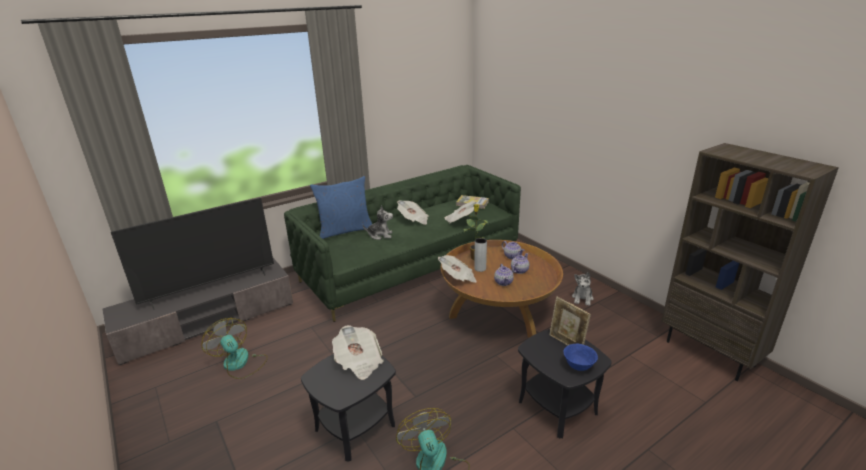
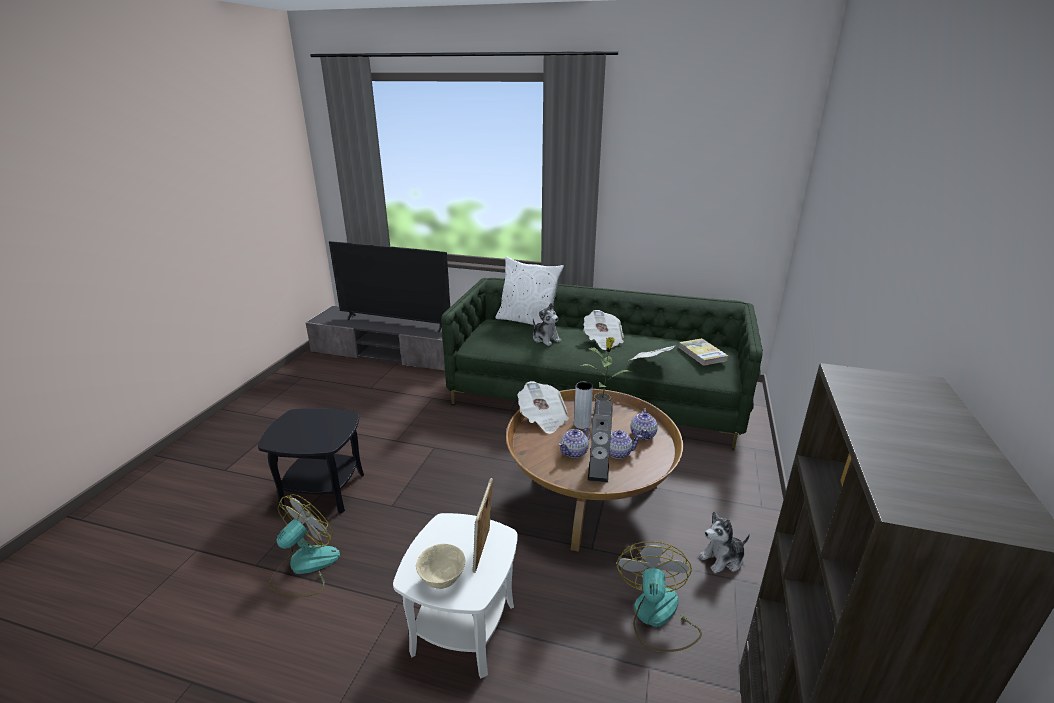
camera: 50 degrees right, 0 degrees up
fan [201,318,268,379] -> fan moved to [617,541,702,652]
blue pillow [310,176,372,239] -> white pillow [495,256,564,325]
newspaper [332,325,384,380] -> none
black side table [518,329,612,438] -> white side table [393,513,518,678]
blue bowl [563,343,598,371] -> beige bowl [416,544,465,589]
none -> speaker [588,400,613,483]

